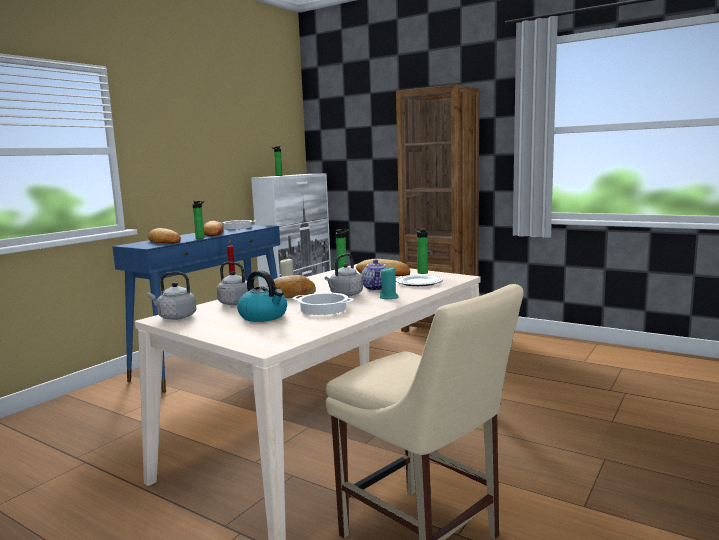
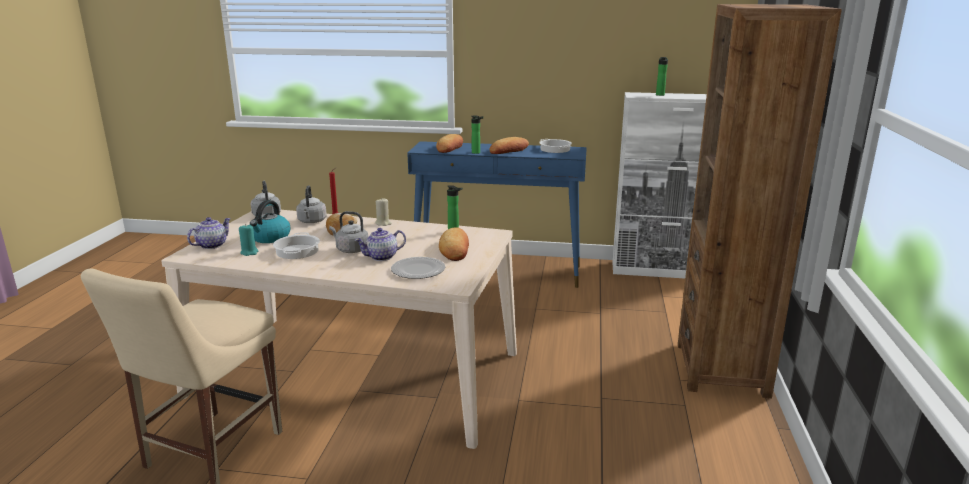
camera: 65 degrees right, 10 degrees up
turquoise candle [380,266,399,299] -> turquoise candle moved to [239,224,258,256]
bottle [415,229,428,274] -> none
none -> teapot [187,217,231,249]

